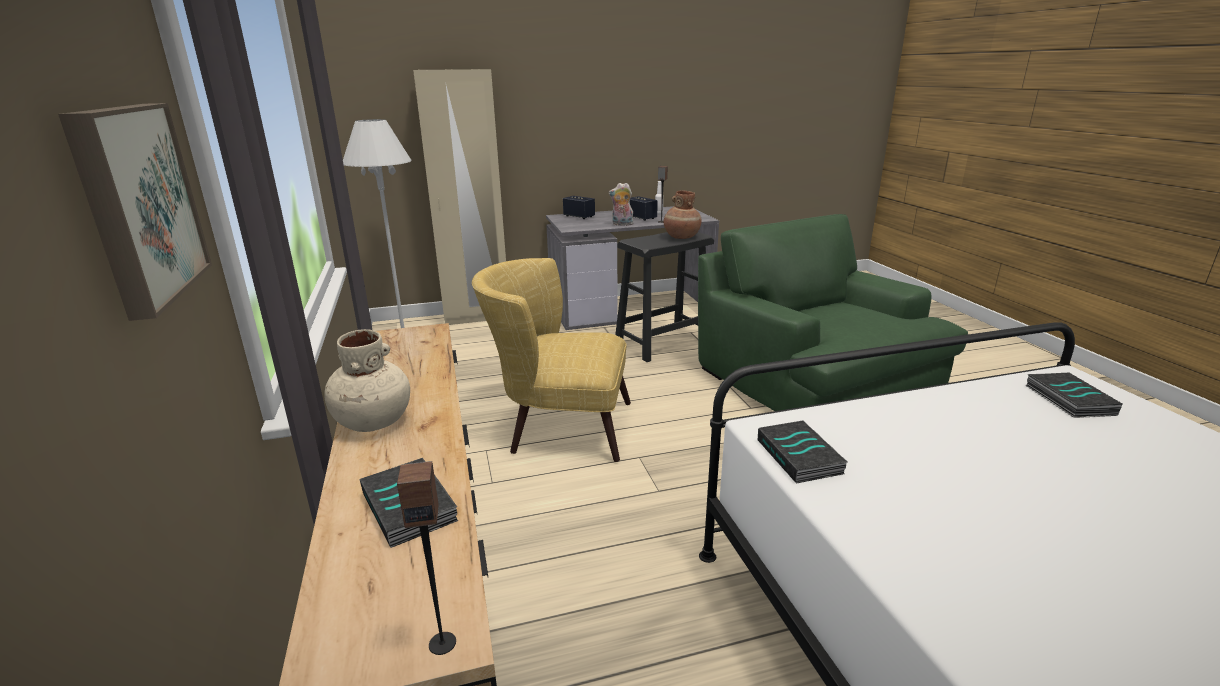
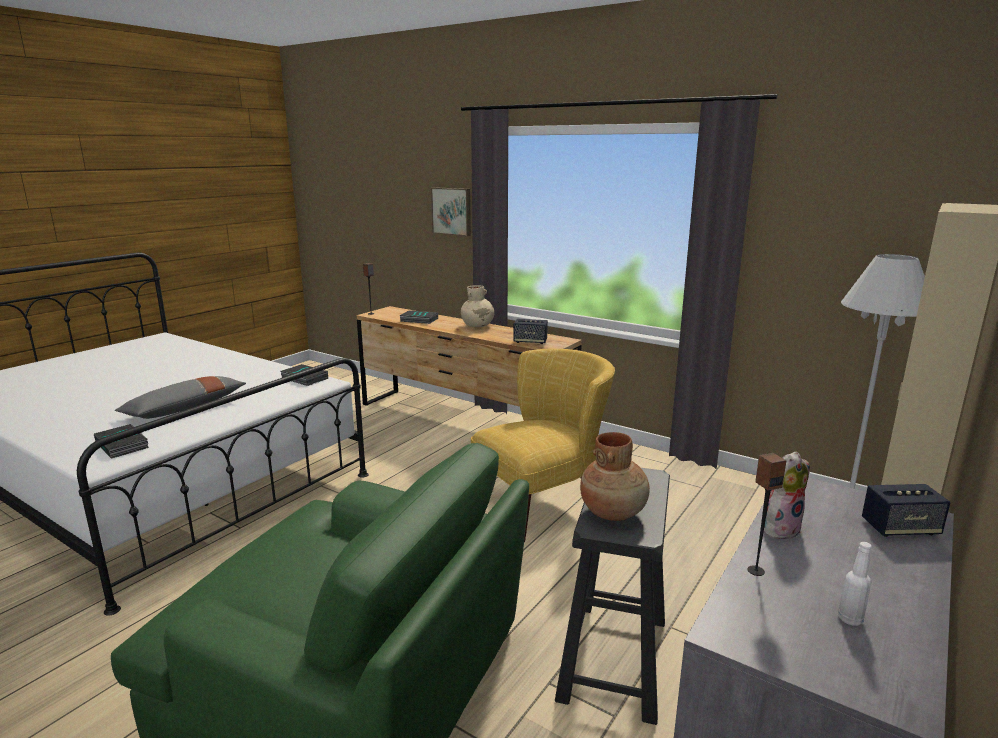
camera: 140 degrees right, 5 degrees down
speaker [630,196,658,221] -> speaker moved to [513,319,548,344]
none -> grey pillow [115,376,246,419]

